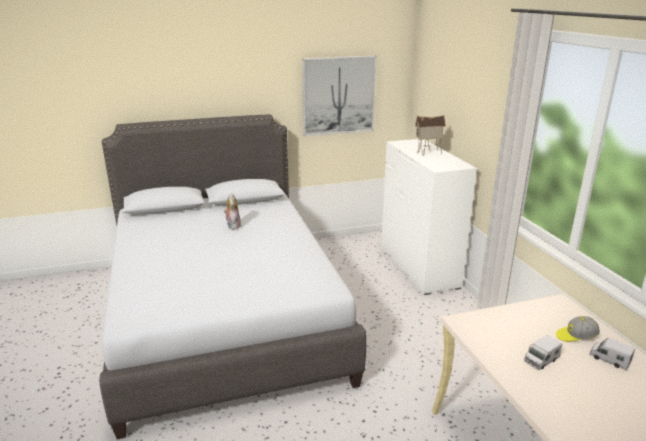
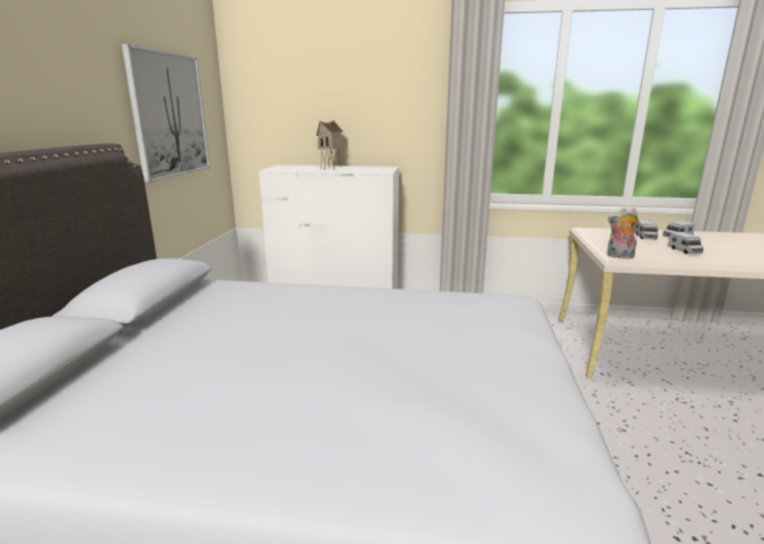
camera: 65 degrees left, 5 degrees down
plush toy [224,193,241,230] -> plush toy moved to [607,207,639,259]
cap [556,316,600,342] -> toy truck [634,220,659,240]

